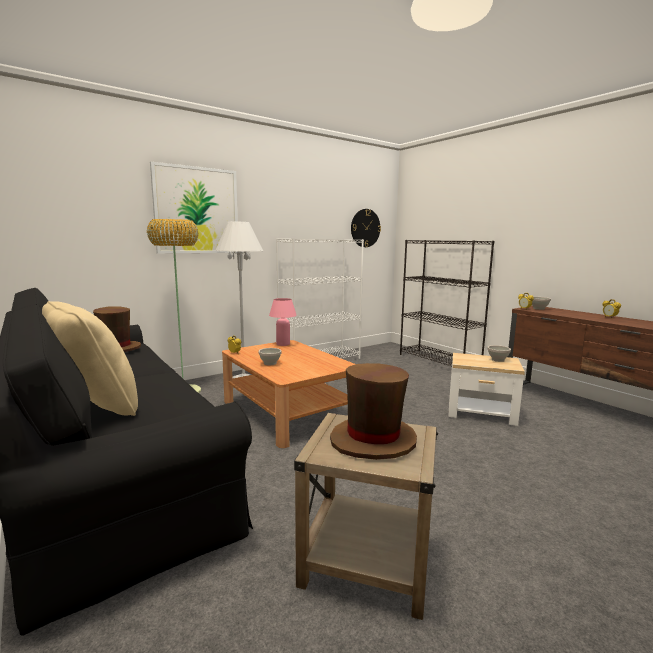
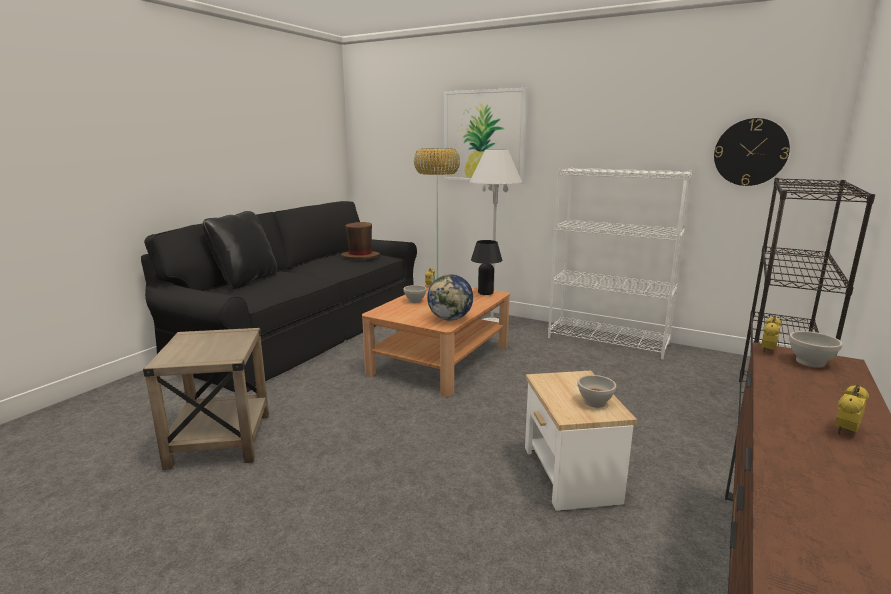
camera: 65 degrees right, 5 degrees up
beige pillow [42,301,138,416] -> black pillow [202,211,277,289]
pink table lamp [269,298,297,346] -> black table lamp [471,240,502,295]
brown hat [330,363,417,460] -> none
none -> globe [427,274,473,320]

